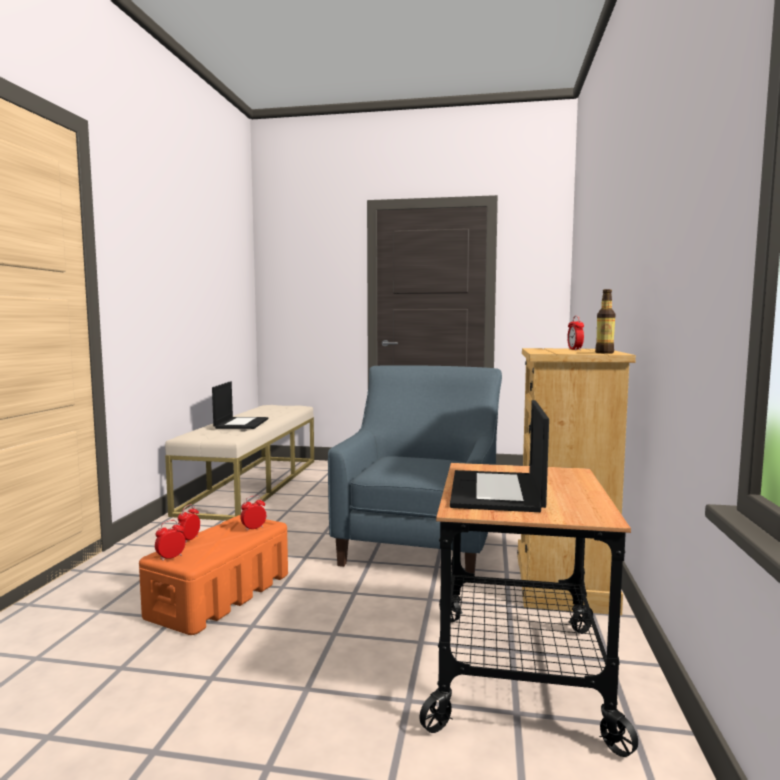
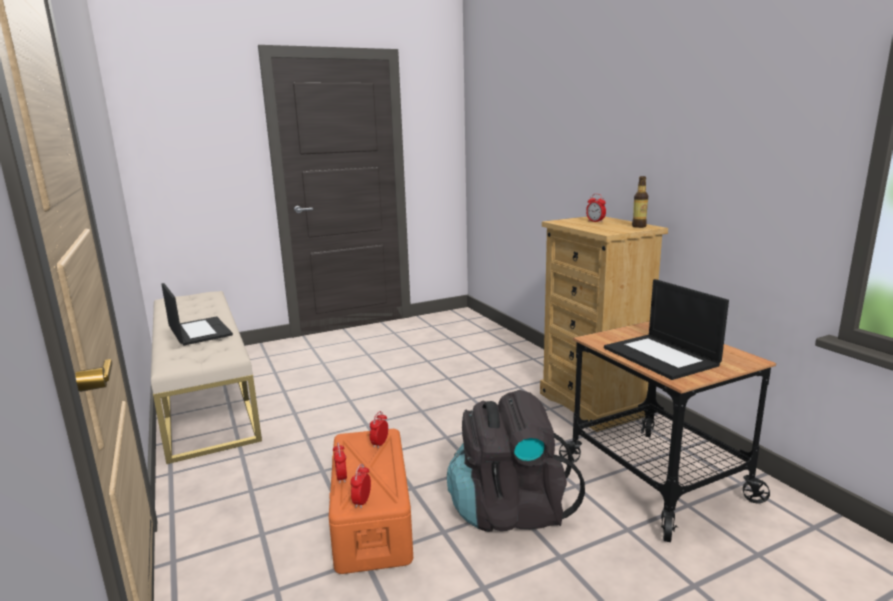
camera: 35 degrees left, 10 degrees up
blue armchair [328,365,502,574] -> none
none -> black backpack [447,390,585,532]

